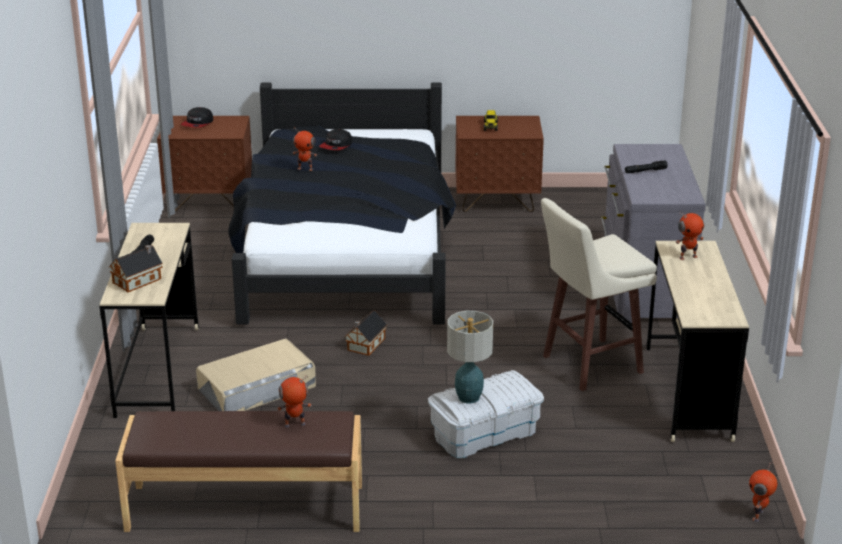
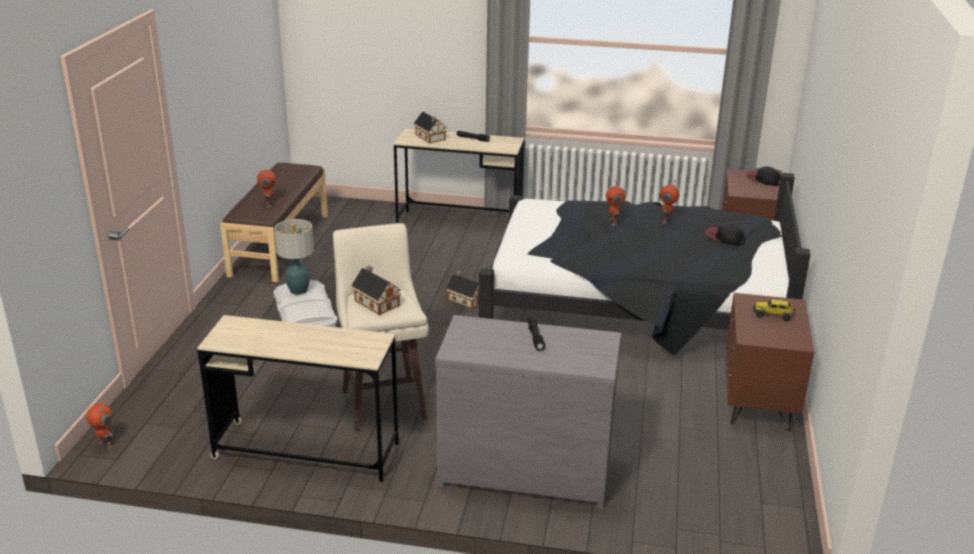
camera: 100 degrees right, 0 degrees up
beige storage box [196,338,316,411] -> none
toy robot [676,211,704,260] -> toy robot moved to [606,181,626,226]
none -> toy house [351,266,402,315]

